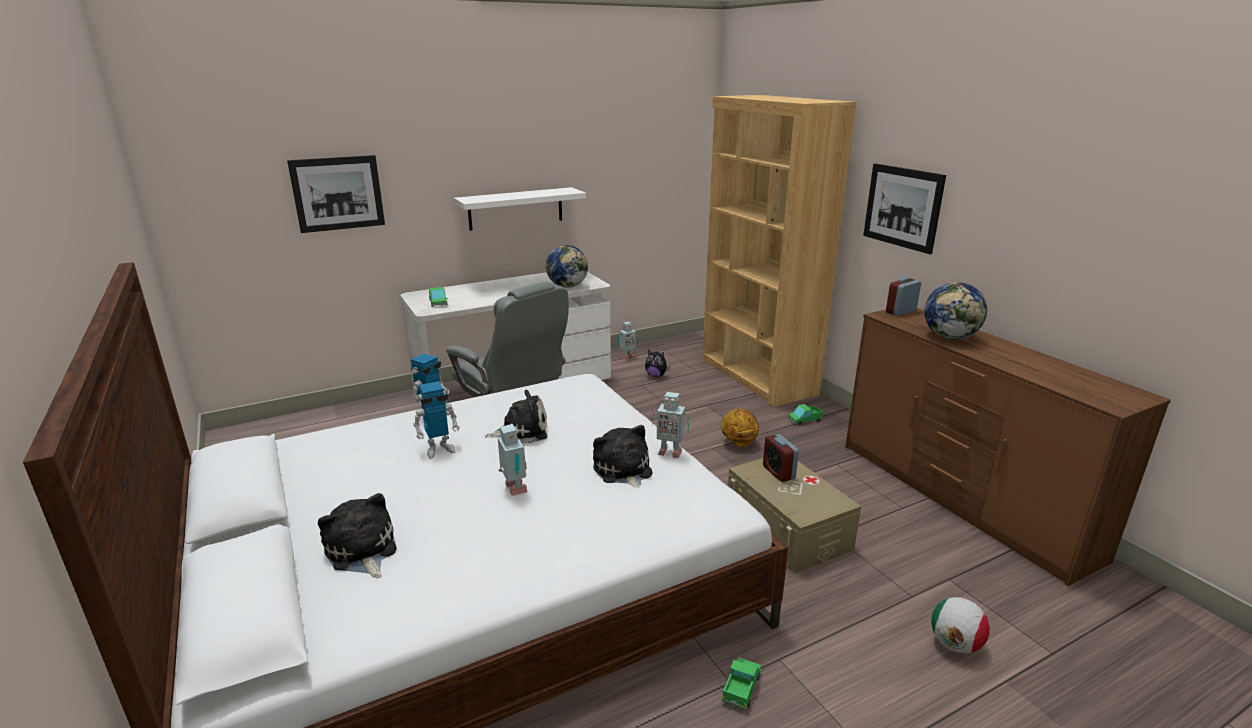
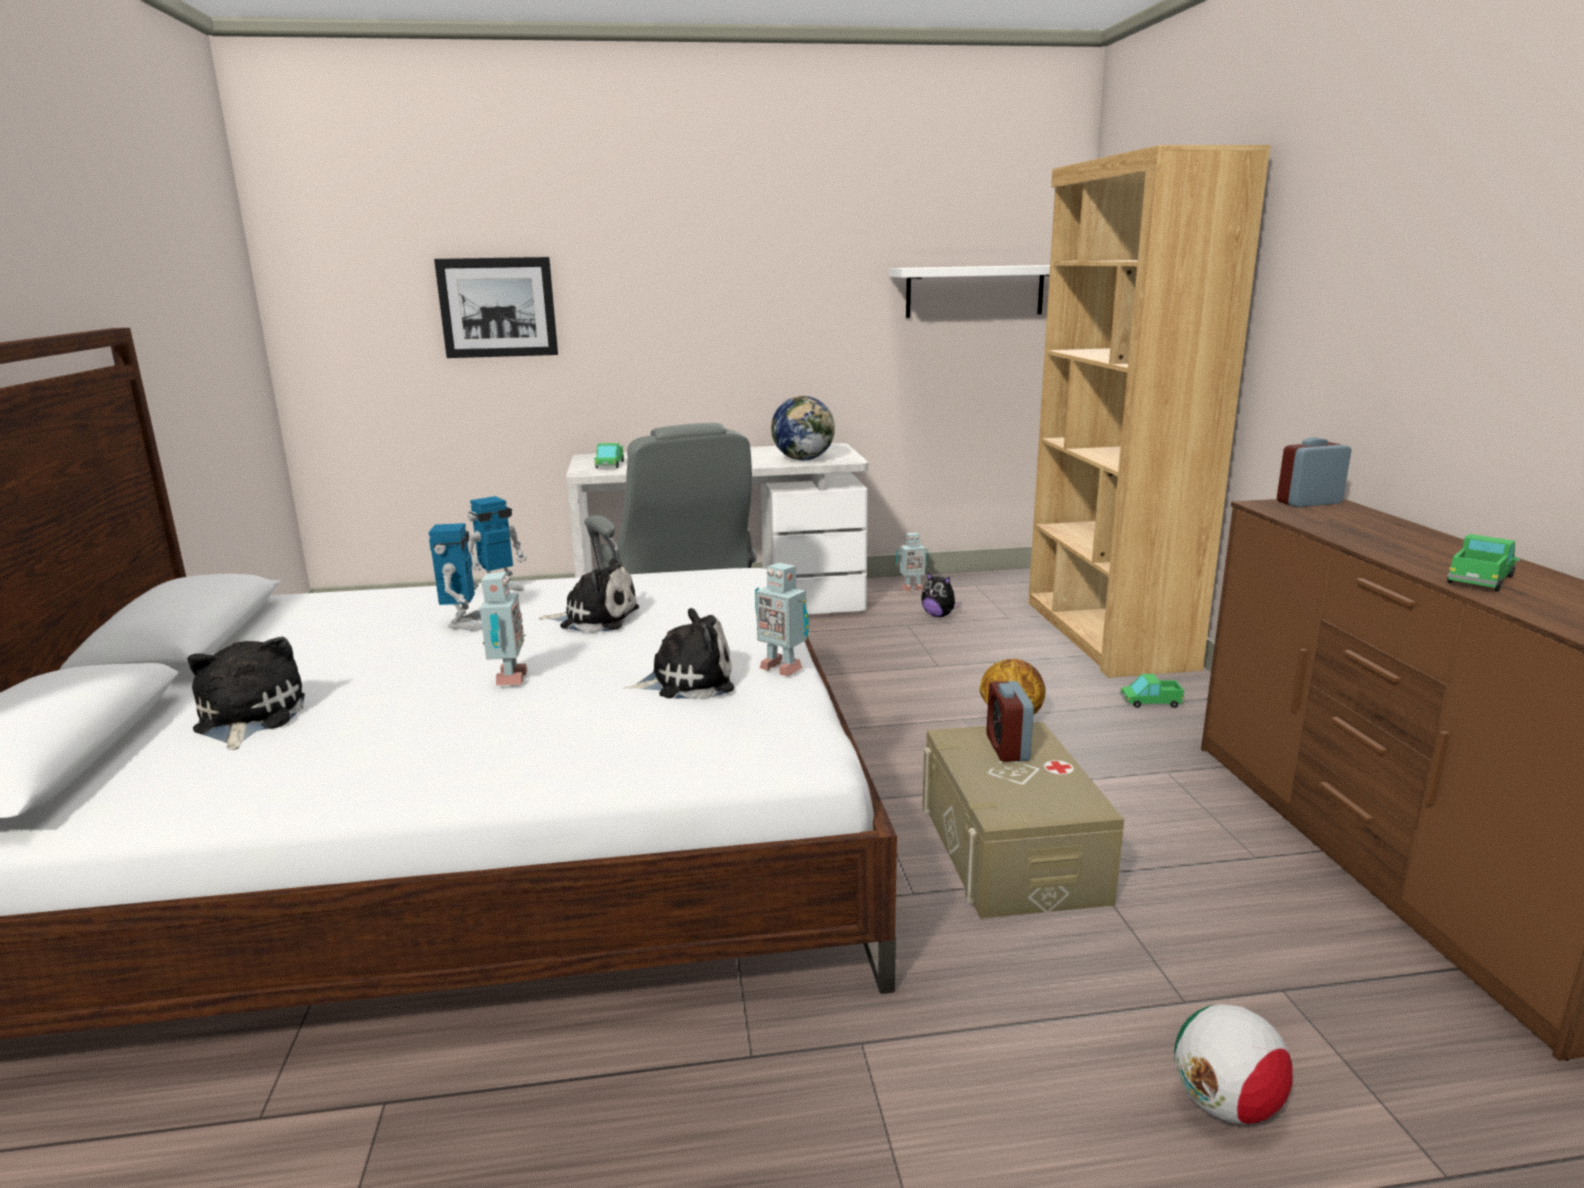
camera: 20 degrees right, 5 degrees down
toy robot [413,381,460,459] -> toy robot turned 90 degrees counterclockwise [429,523,482,630]
white shelf [454,187,586,231] -> white shelf moved to [889,265,1050,318]
plush toy [593,425,652,488] -> plush toy turned 75 degrees clockwise [623,608,734,700]
toy truck [721,657,762,710] -> toy truck moved to [1447,534,1521,592]
picture [863,163,946,254] -> none
globe [924,282,987,340] -> none

